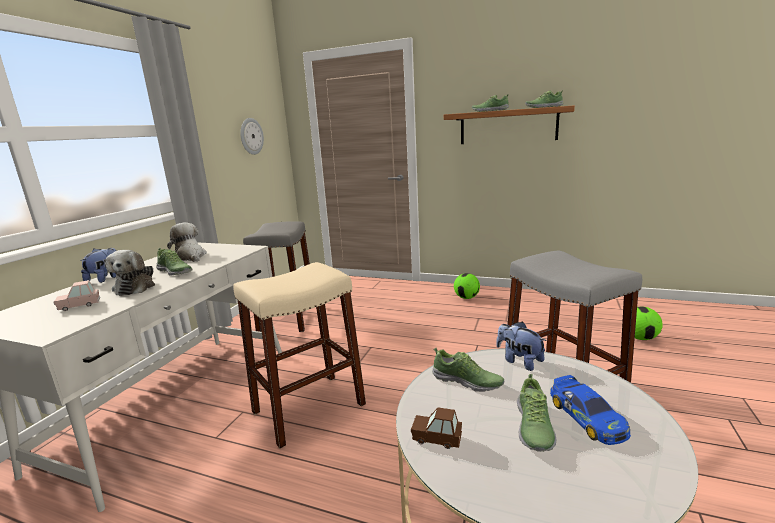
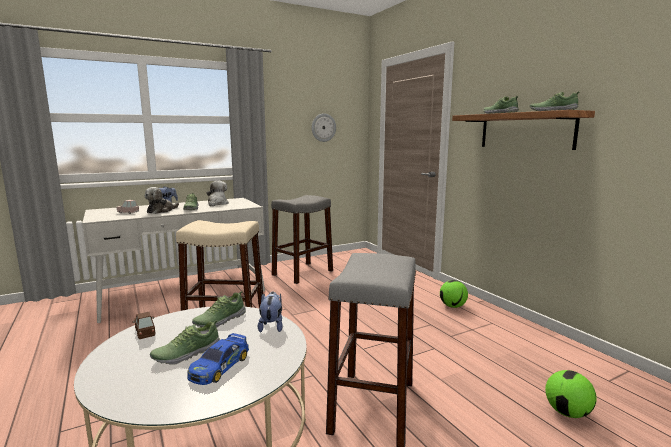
camera: 40 degrees right, 5 degrees down
shoe [432,348,504,392] -> shoe turned 60 degrees clockwise [192,291,246,328]

